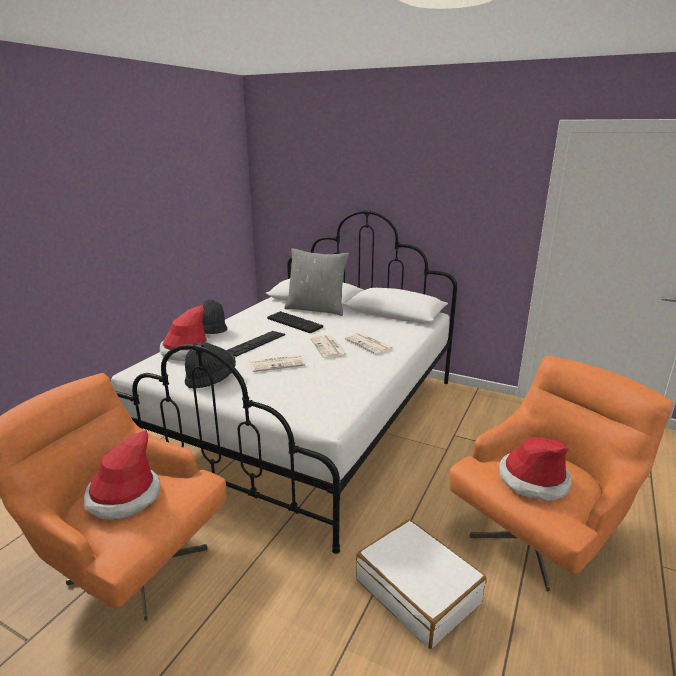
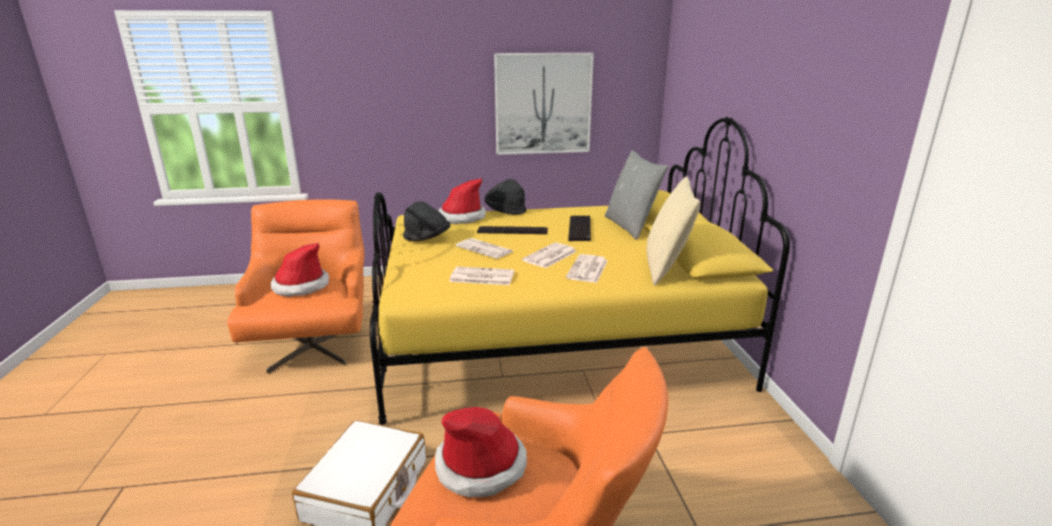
camera: 55 degrees right, 0 degrees up
white bed [111,210,457,554] -> yellow bed [370,117,790,425]
none -> newspaper [449,266,514,285]
none -> picture [494,53,594,155]
none -> beige pillow [647,177,700,285]

